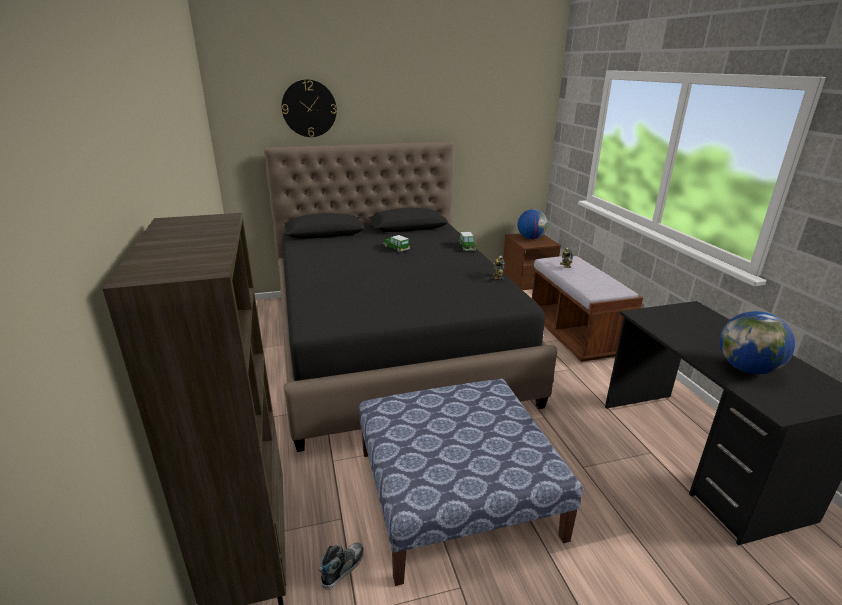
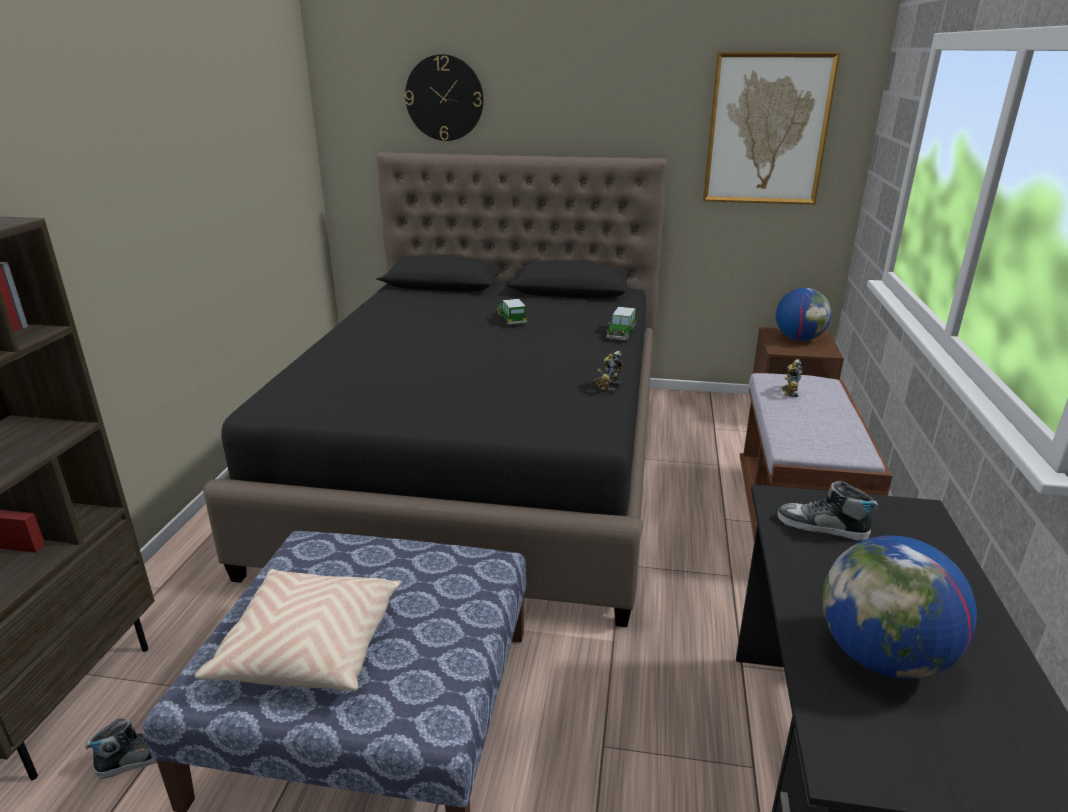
camera: 25 degrees right, 0 degrees up
none -> beige pillow [195,569,402,691]
none -> picture [703,52,840,205]
none -> shoe [777,481,878,541]

